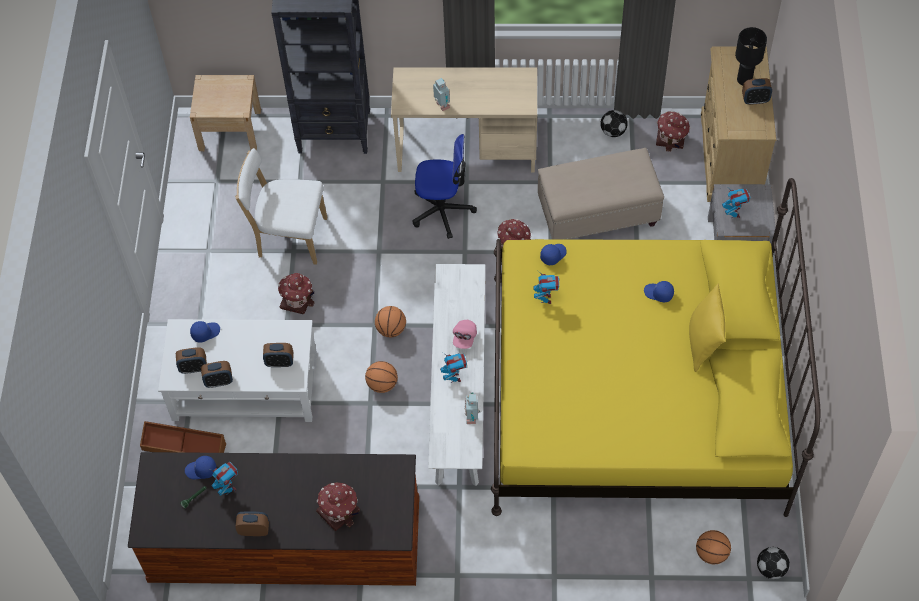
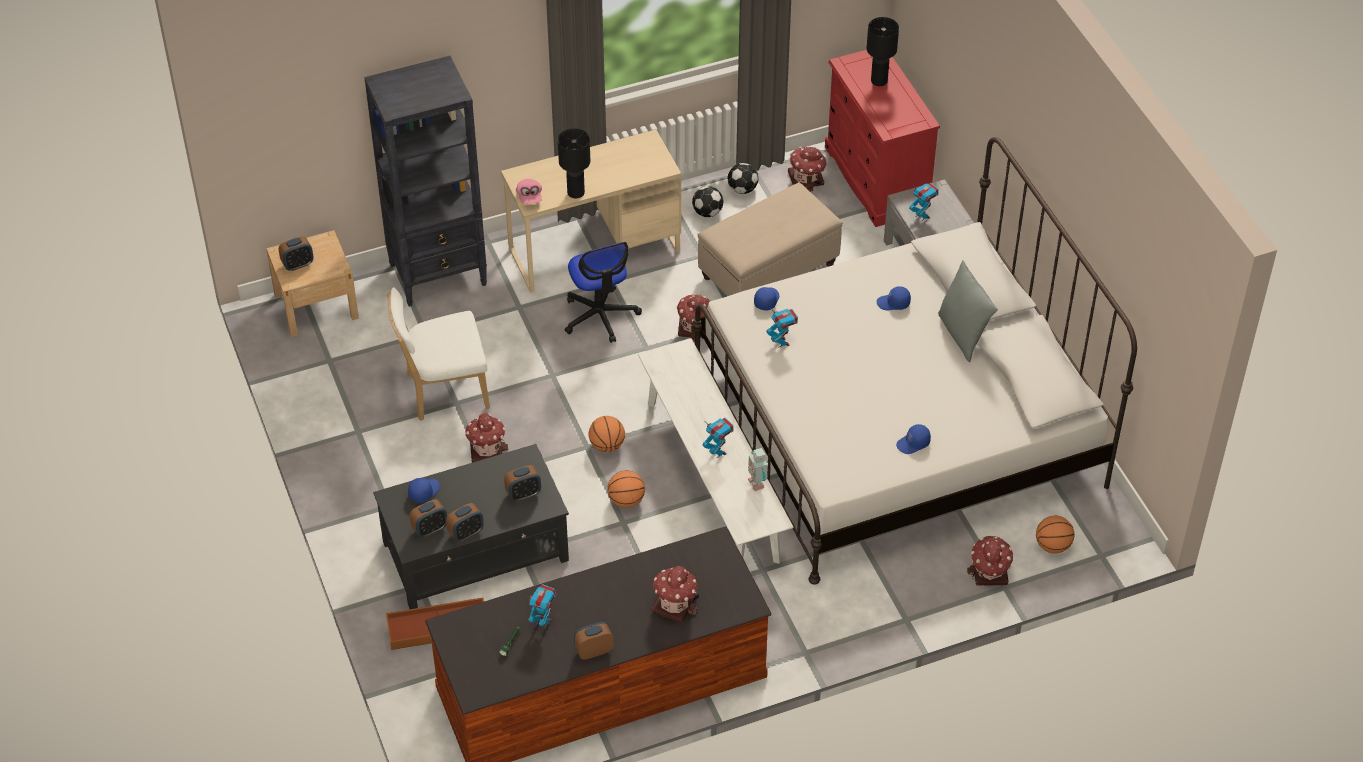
camera: 25 degrees left, 10 degrees down
white coffee table [158,319,317,422] -> black coffee table [373,444,569,609]
blue cap [185,456,216,479] -> blue cap moved to [896,424,931,454]
office chair [413,134,477,239] -> office chair turned 90 degrees clockwise [565,242,642,343]
toy robot [433,78,450,111] -> black table lamp [558,128,590,199]
pink cap [453,320,477,349] -> pink cap moved to [516,179,542,204]
yellow bed [491,178,820,517] -> white bed [692,137,1137,585]
yellow pillow [689,283,725,372] -> grey pillow [938,260,998,362]
beige dresser [701,46,776,202] -> red dresser [825,50,940,227]
alarm clock [742,78,772,105] -> alarm clock moved to [279,236,314,271]
football [757,547,790,579] -> football moved to [692,186,723,217]
none -> toy house [967,536,1013,586]

